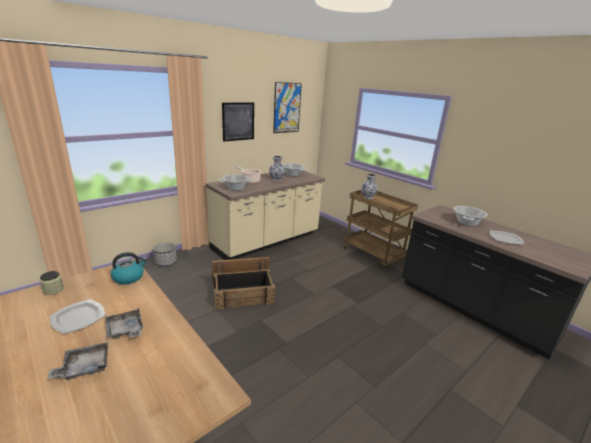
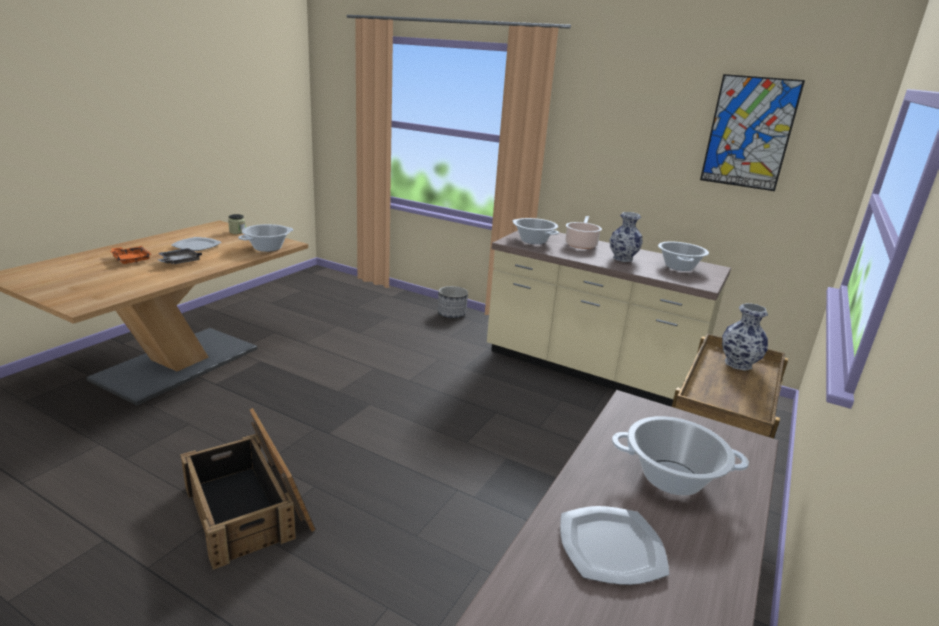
camera: 70 degrees right, 0 degrees up
grey tray [47,342,108,380] -> orange tray [110,246,152,264]
kettle [111,252,147,285] -> cooking pot [238,224,293,252]
crate [212,257,275,310] -> crate moved to [180,408,316,570]
picture [222,103,254,142] -> none

